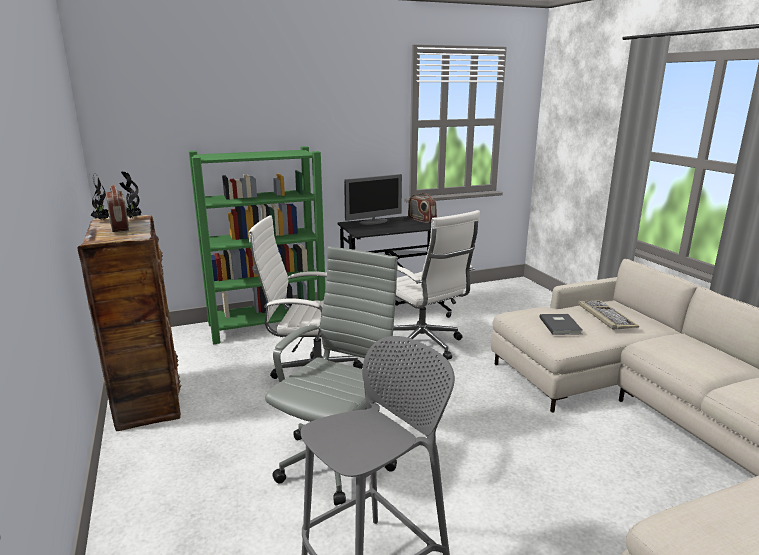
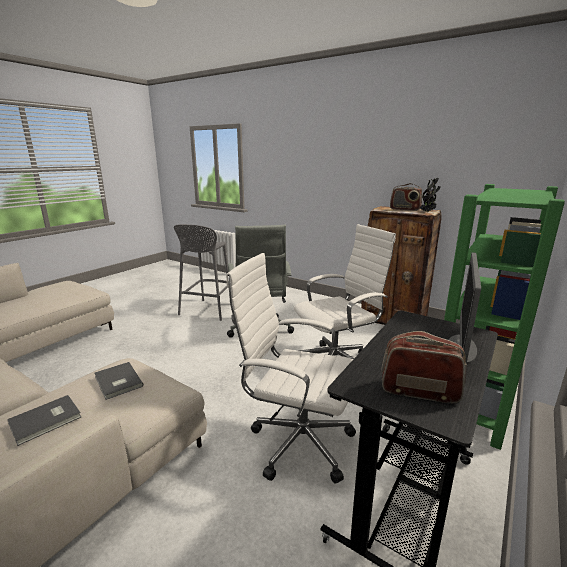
camera: 145 degrees right, 0 degrees up
keyboard [578,300,639,330] -> grey book [7,395,81,446]

